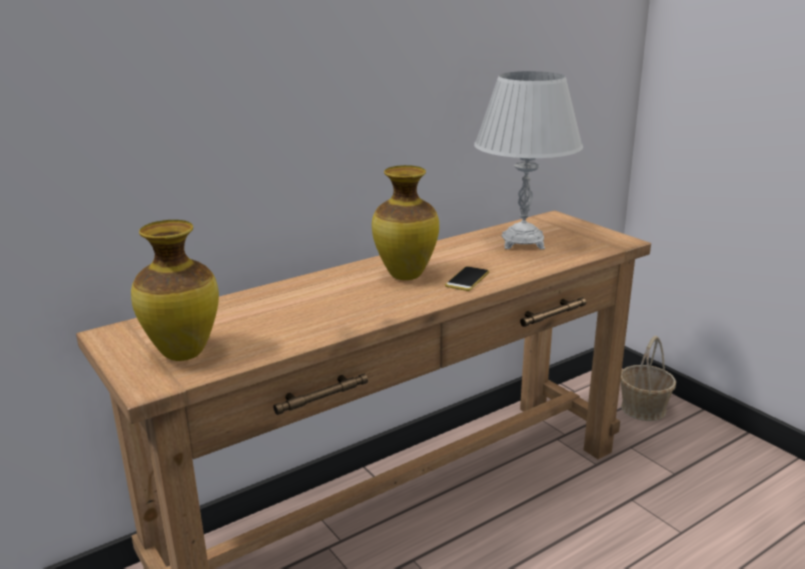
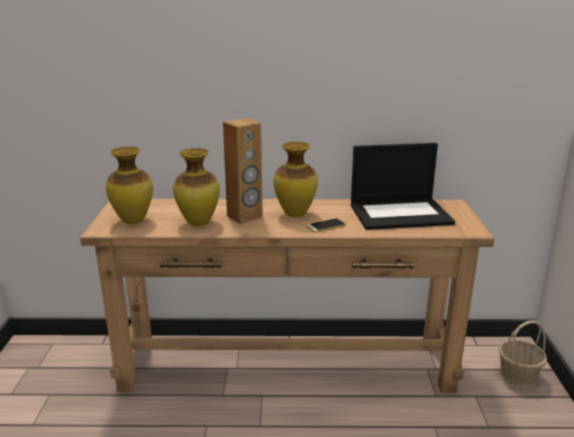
camera: 35 degrees right, 0 degrees up
white table lamp [474,71,583,249] -> laptop [351,143,455,230]
none -> vase [173,148,220,226]
none -> brown speaker [223,118,263,224]

